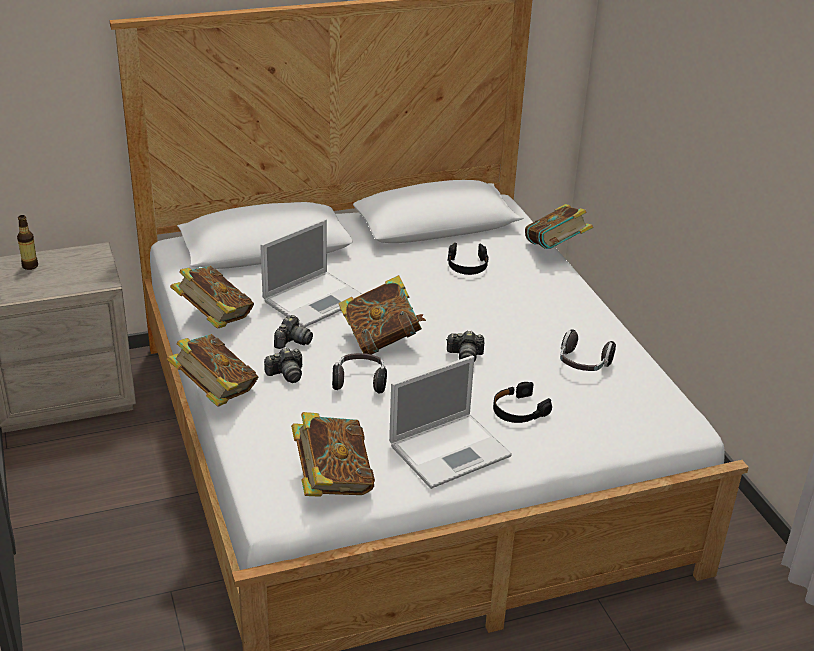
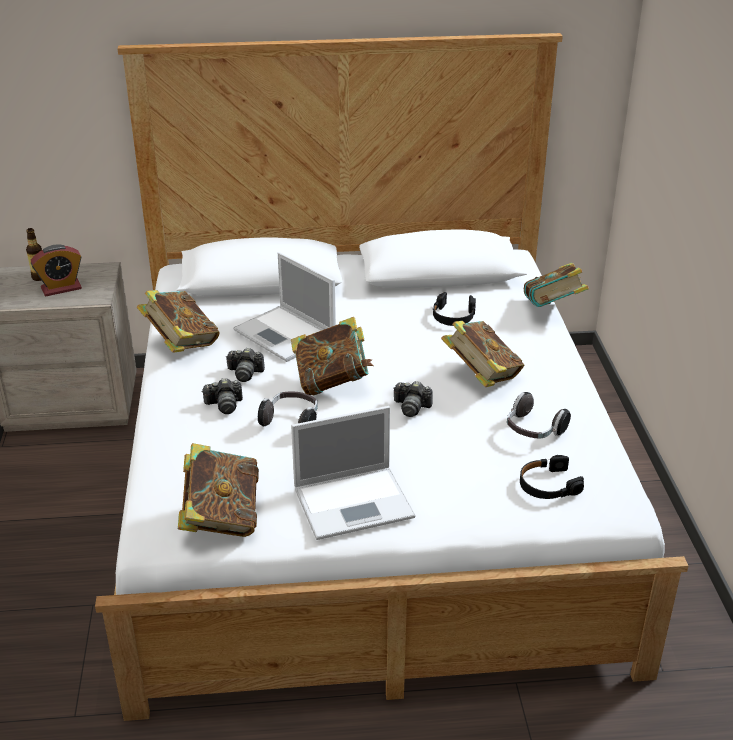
camera: 15 degrees right, 0 degrees up
book [167,334,259,407] -> book moved to [441,321,524,387]
laptop [260,219,362,327] -> laptop turned 75 degrees clockwise [233,252,336,362]
camera [274,315,313,349] -> camera turned 60 degrees clockwise [226,348,265,382]
black headphones [493,382,552,423] -> black headphones moved to [520,455,584,499]
none -> alarm clock [31,245,82,296]

